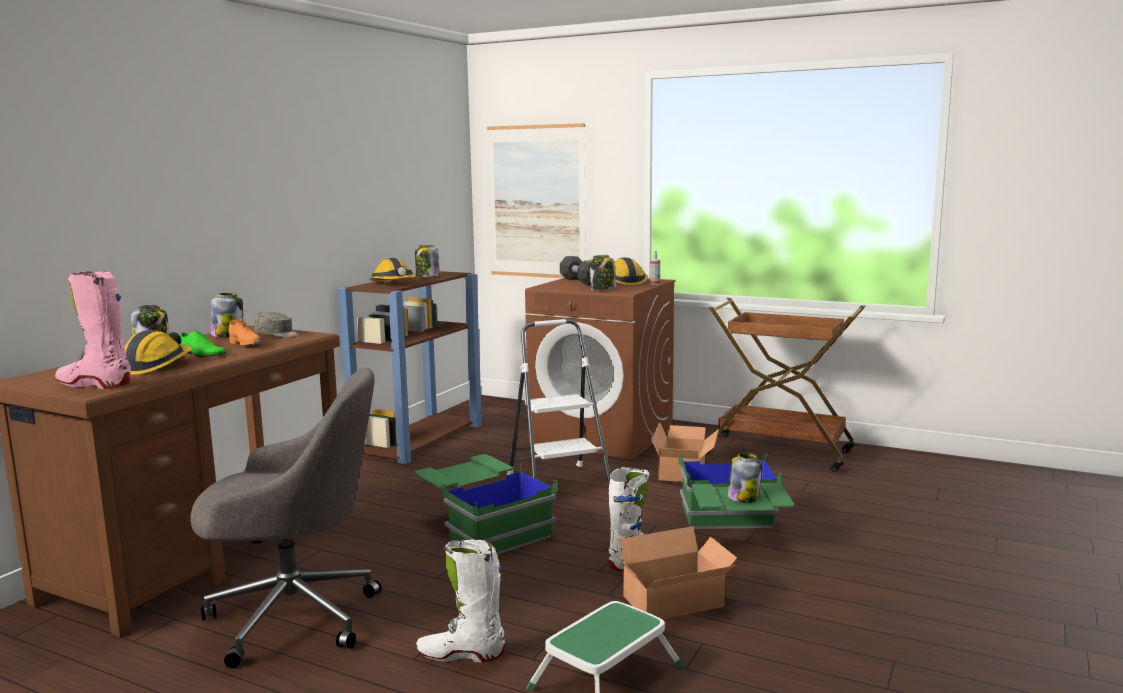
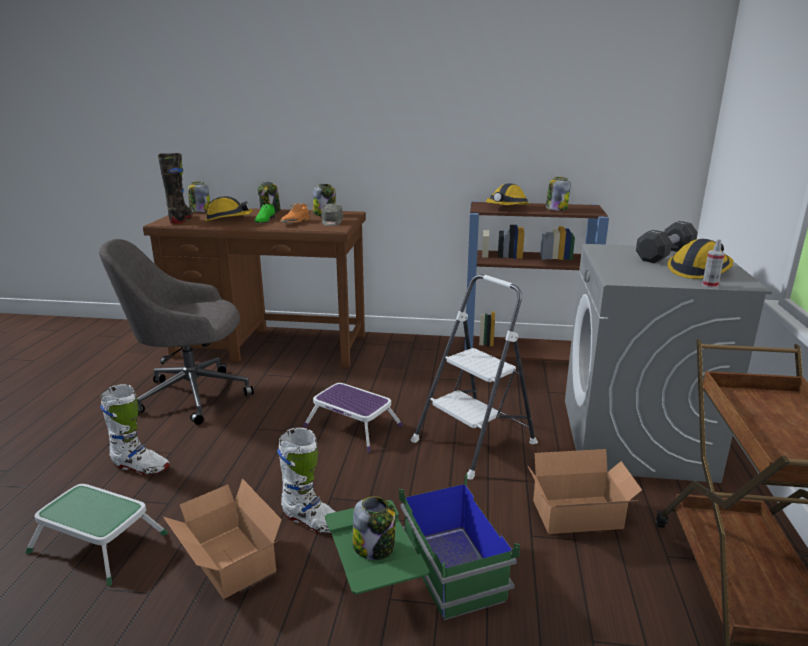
camera: 70 degrees right, 10 degrees up
pink boot [55,271,131,389] -> black boot [158,153,193,224]
grey office chair [190,368,382,668] -> grey office chair turned 105 degrees clockwise [99,239,254,425]
green storage box [414,454,558,555] -> purple step ladder [303,383,403,452]
white boot [416,539,506,662] -> white boot turned 120 degrees clockwise [100,384,170,475]
picture [487,123,585,278] -> none
brown washing machine [525,278,675,460] -> grey washing machine [565,244,772,483]
jar [589,255,616,290] -> jar moved to [188,182,210,212]

